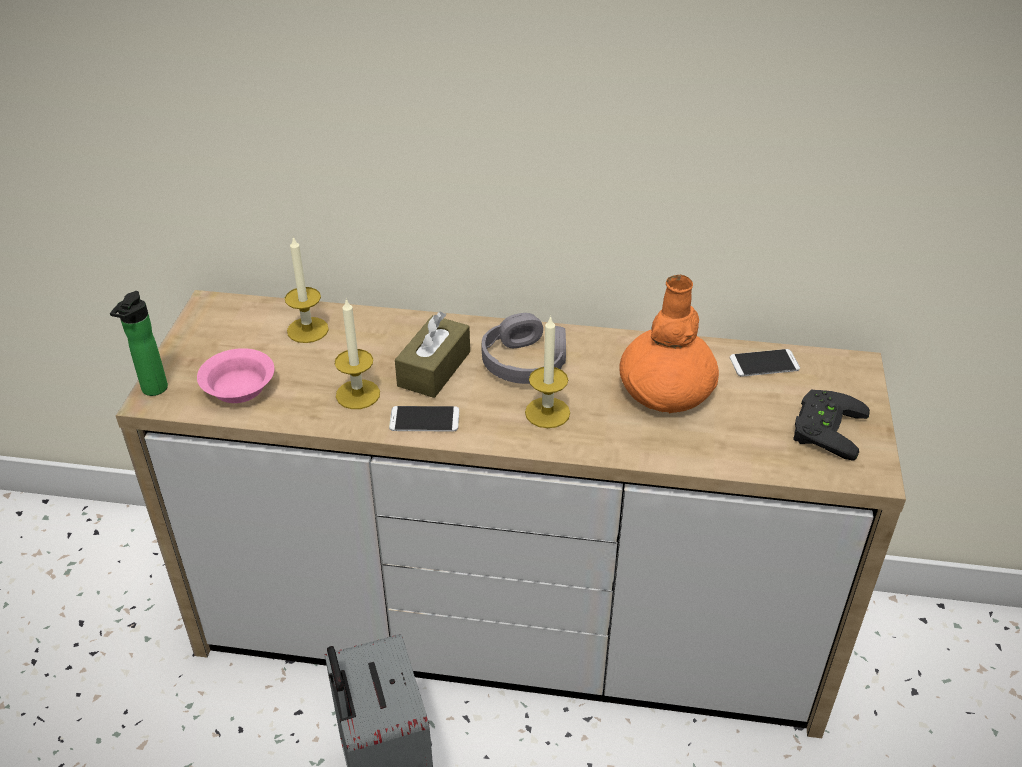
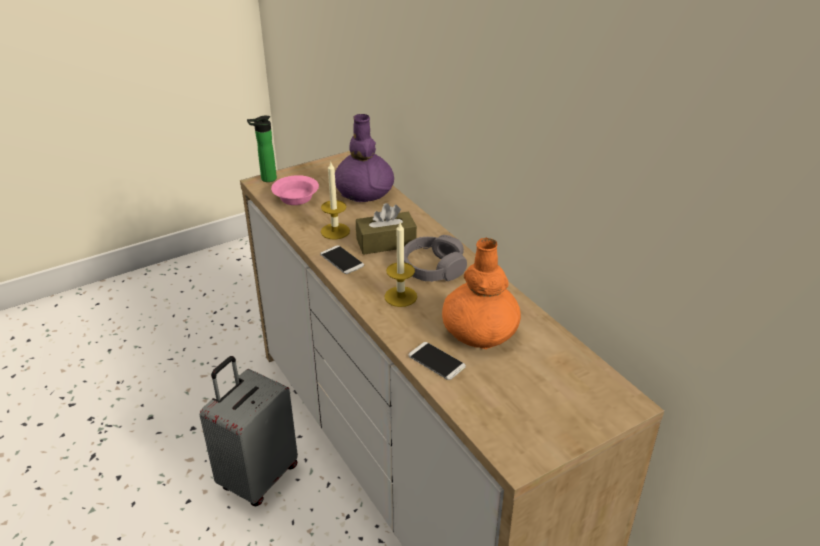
camera: 50 degrees right, 5 degrees down
candle [285,237,329,343] -> purple vase [335,114,394,202]
phone [730,349,800,377] -> phone moved to [408,342,466,380]
black game controller [793,390,870,461] -> none

